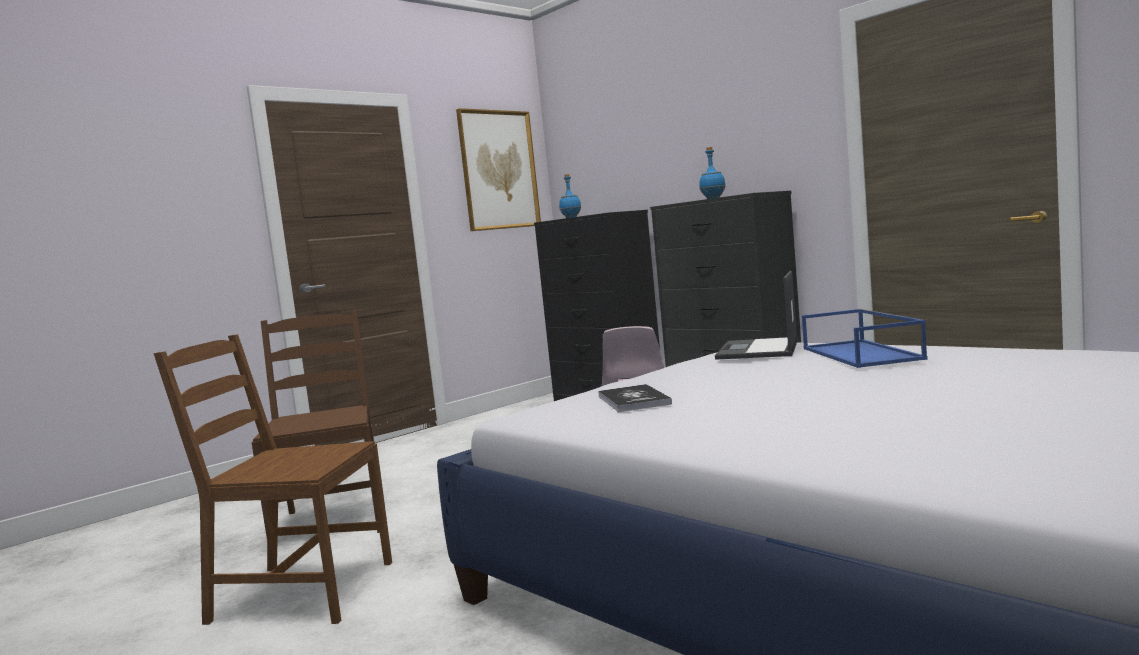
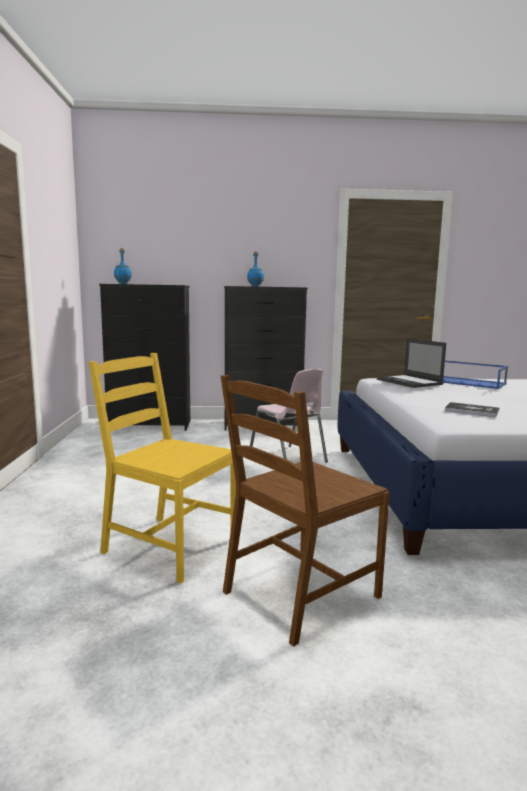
camera: 50 degrees left, 5 degrees up
brown chair [252,310,380,537] -> yellow chair [89,353,236,583]
picture [456,108,541,231] -> none

